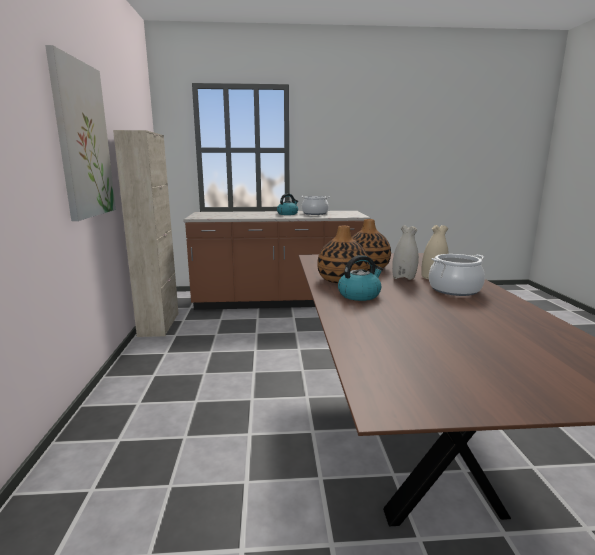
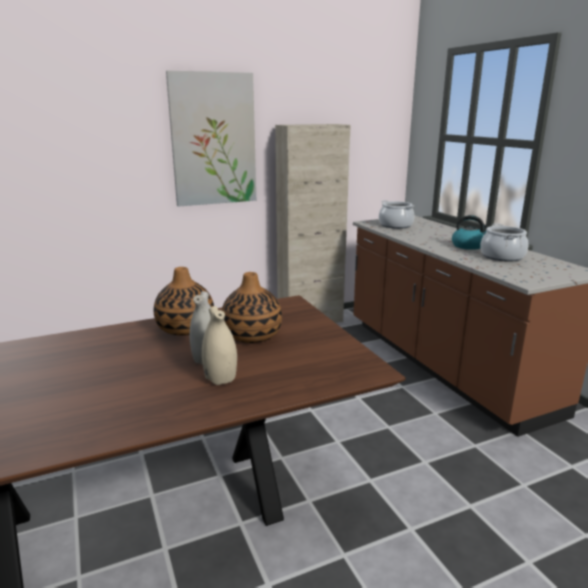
camera: 70 degrees right, 5 degrees up
kettle [338,255,383,301] -> none
cooking pot [429,254,485,296] -> cooking pot moved to [379,200,414,229]

